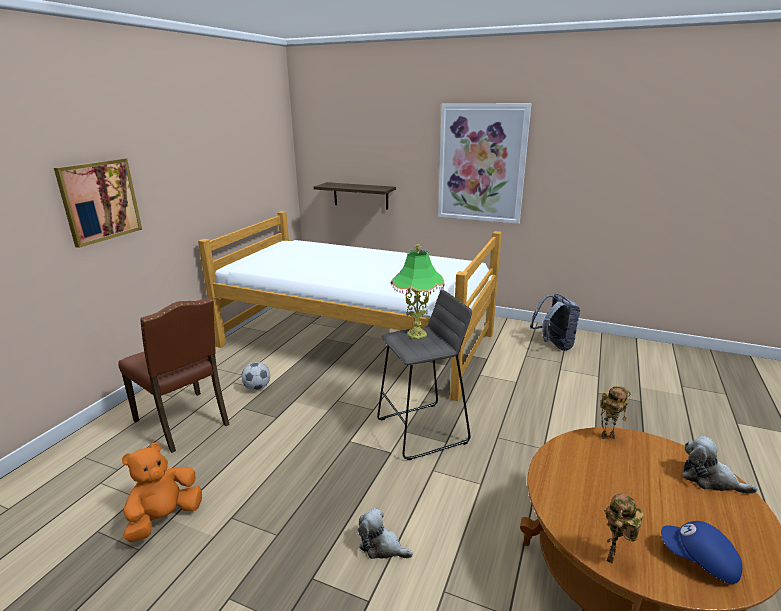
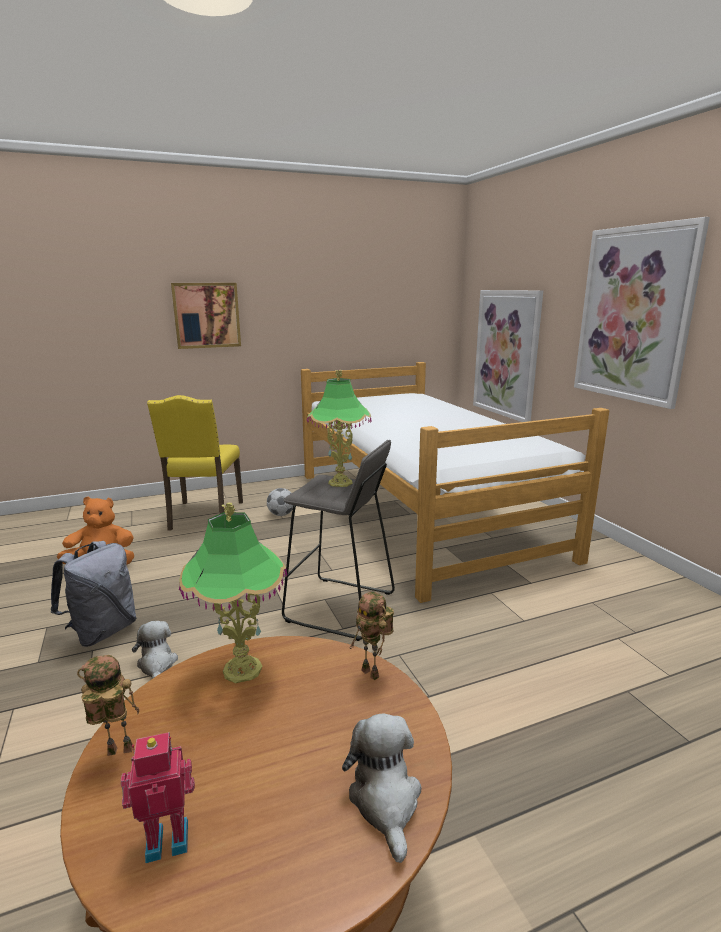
camera: 45 degrees right, 5 degrees down
brown chair [118,297,230,453] -> yellow chair [147,395,243,531]
shelf [314,182,396,209] -> picture [473,290,543,422]
grey backpack [530,293,580,351] -> grey backpack moved to [51,541,137,647]
blue cap [661,521,742,584] -> toy robot [121,732,195,863]
none -> table lamp [179,502,287,683]

